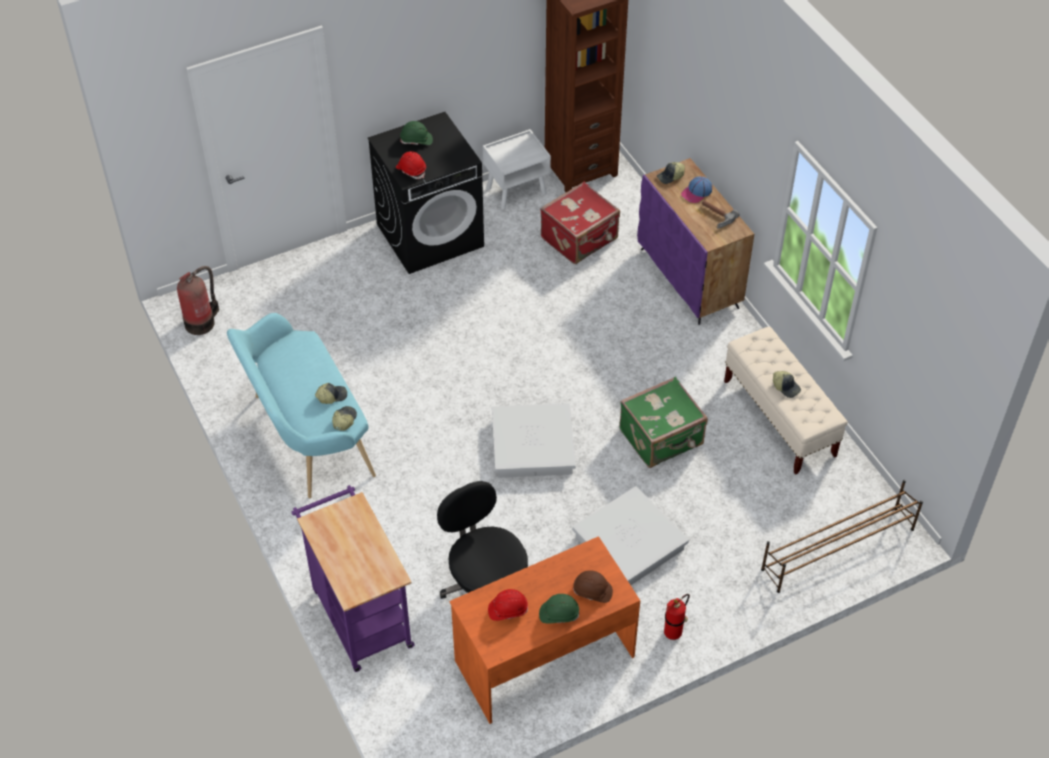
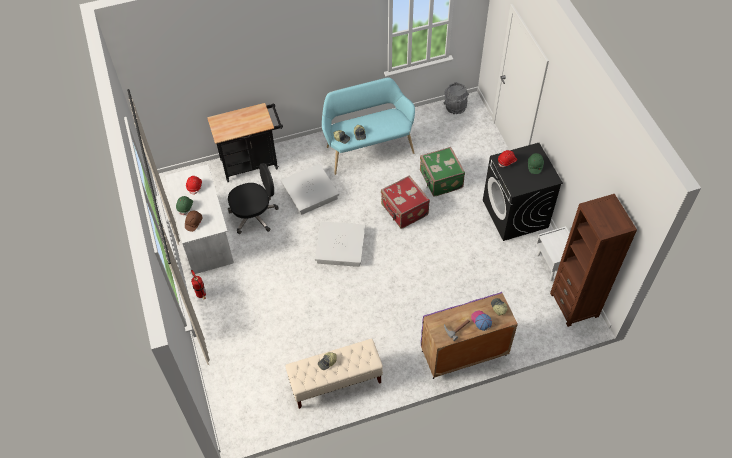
camera: 100 degrees right, 5 degrees up
fire extinguisher [177,266,219,335] -> grey bucket [444,82,469,114]
purple cart [292,485,415,672] -> black cart [207,103,283,182]
orange desk [449,536,640,724] -> white desk [165,164,234,274]
red suitcase [540,181,620,264] -> red suitcase moved to [381,175,430,229]
white storage box [572,486,689,585] -> white storage box moved to [281,164,339,215]
green suitcase [619,377,708,468] -> green suitcase moved to [420,147,465,197]
brown shoe rack [761,480,923,593] -> none

